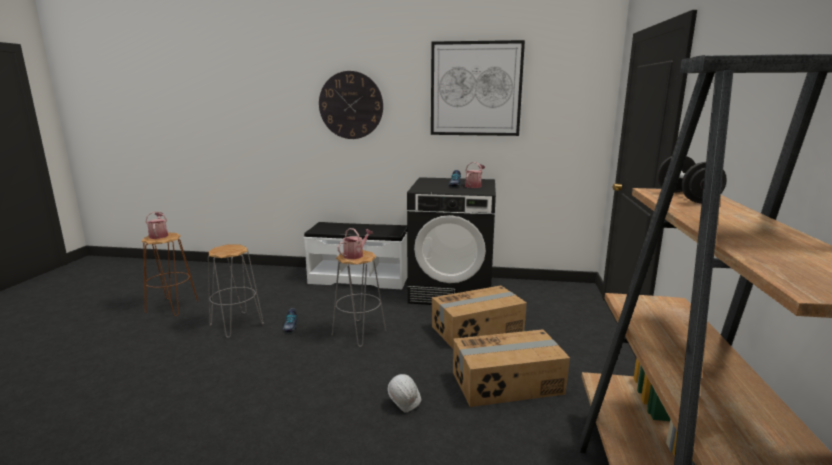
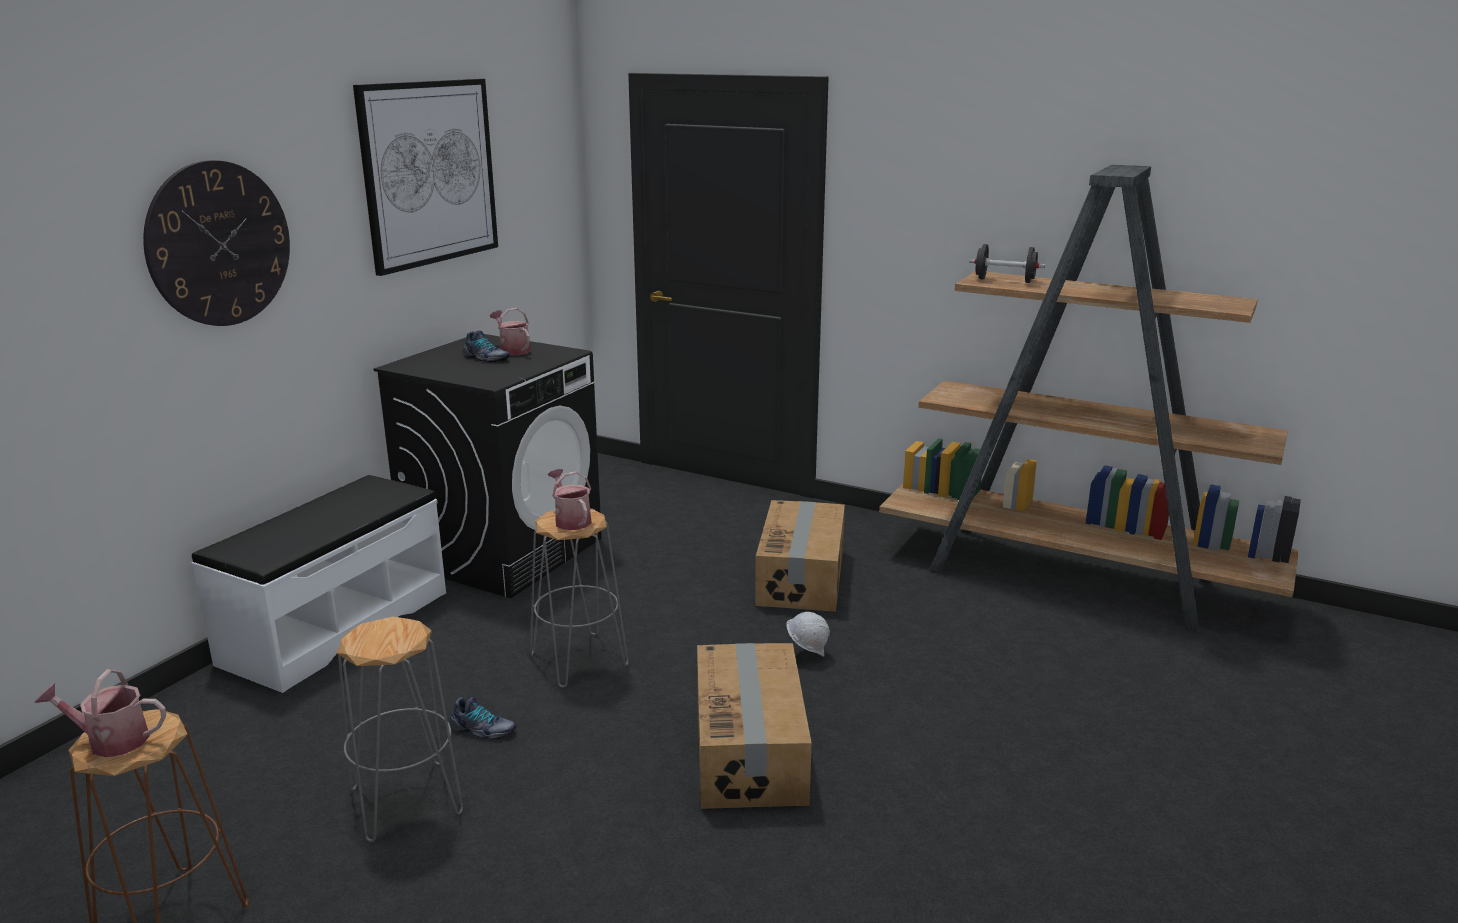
camera: 70 degrees left, 5 degrees up
cardboard box [432,286,527,349] -> cardboard box moved to [697,643,812,809]

